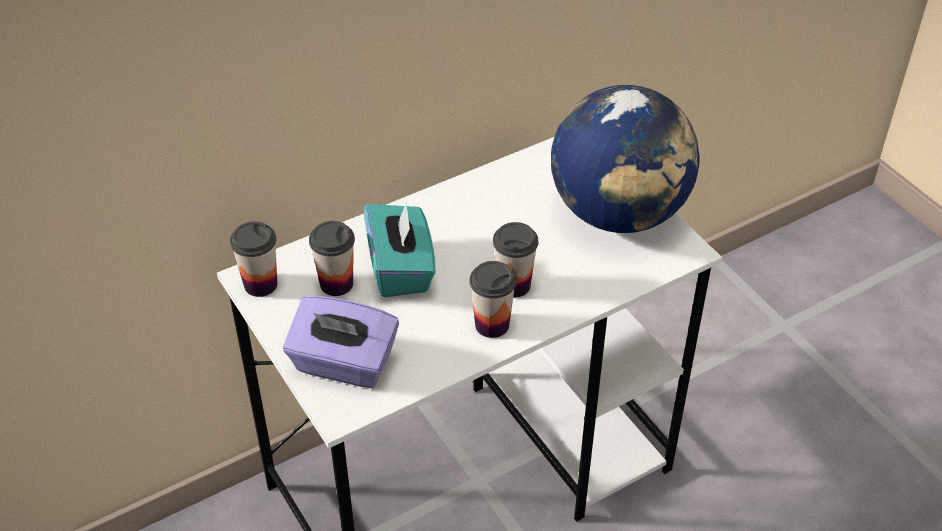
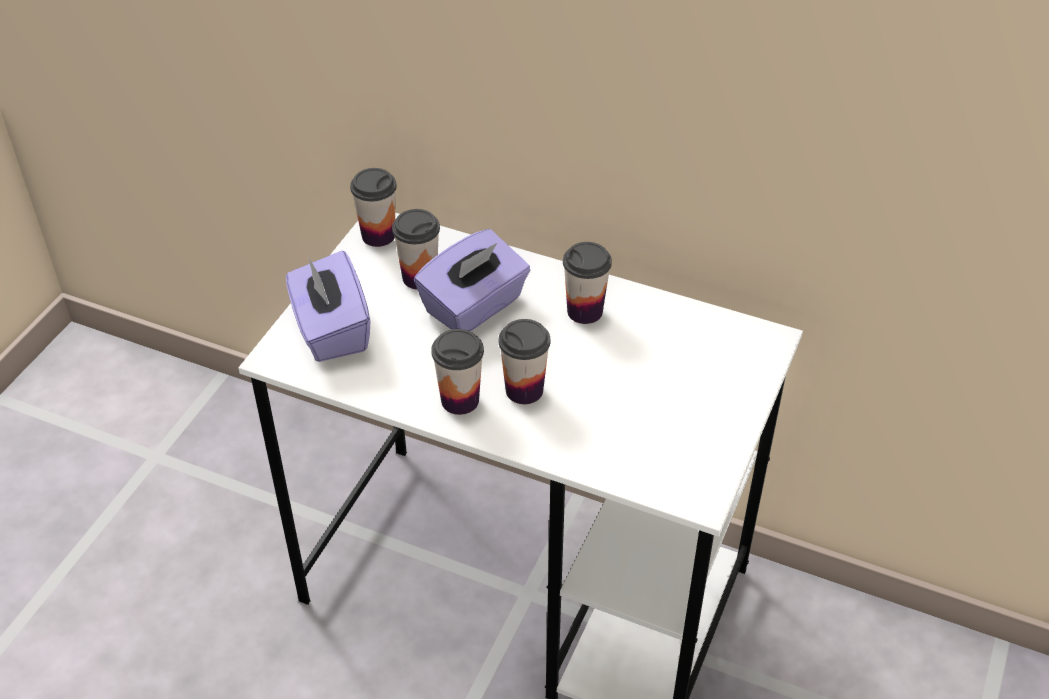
camera: 55 degrees right, 0 degrees up
turquoise tissue box [364,202,436,298] -> purple tissue box [414,229,530,332]
globe [551,85,700,233] -> none
none -> cup [563,242,612,324]

